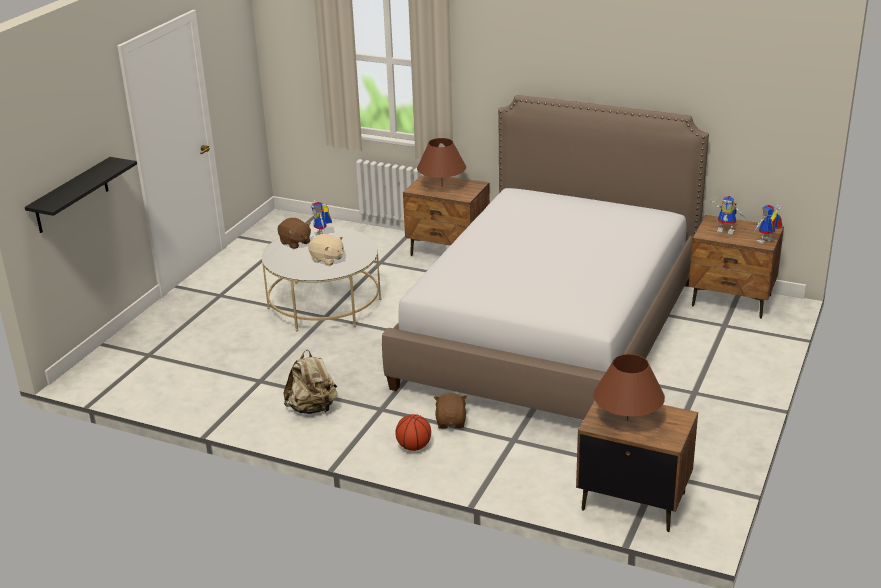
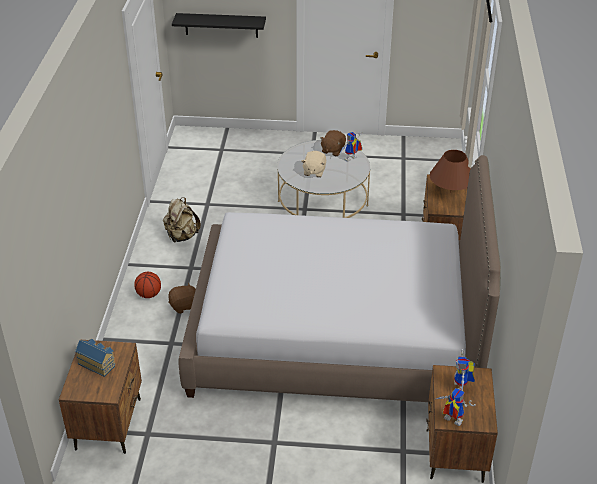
camera: 70 degrees right, 10 degrees up
brown table lamp [593,354,665,421] -> toy house [75,339,115,377]

